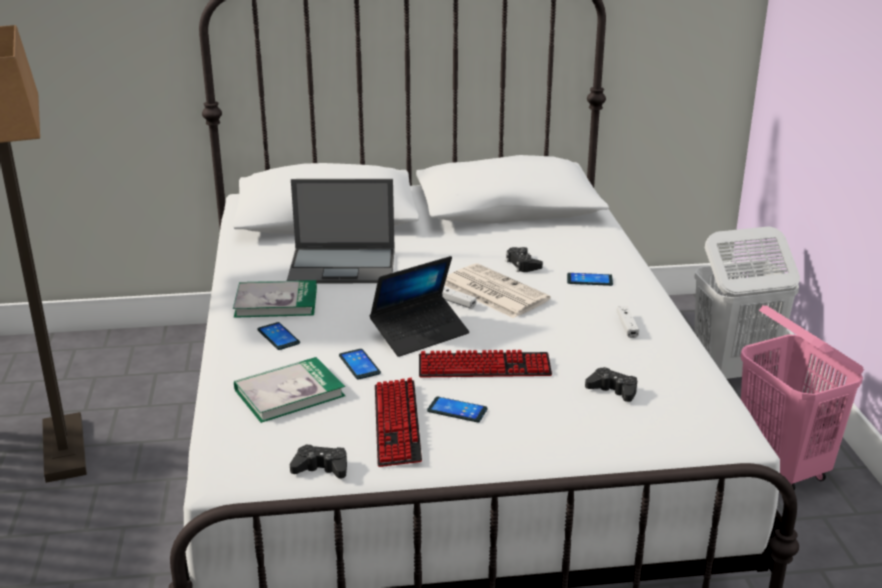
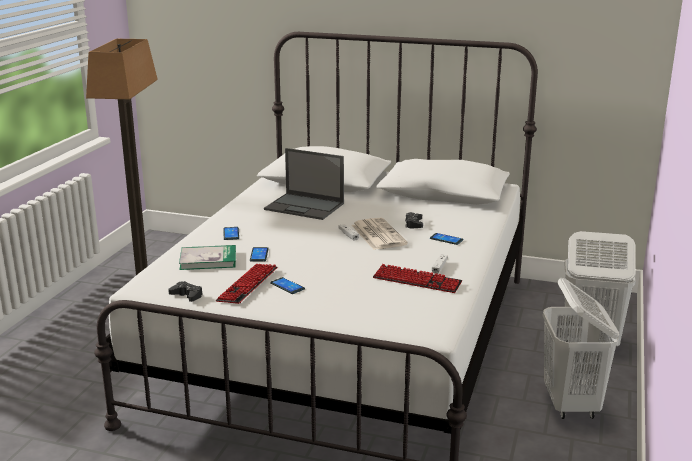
camera: 25 degrees right, 5 degrees down
book [233,280,317,318] -> none
laptop [370,256,469,357] -> none
keyboard [419,350,552,378] -> keyboard moved to [373,264,462,293]
black game controller [585,367,637,402] -> none
pink laundry basket [740,305,864,490] -> white laundry basket [543,278,619,419]

